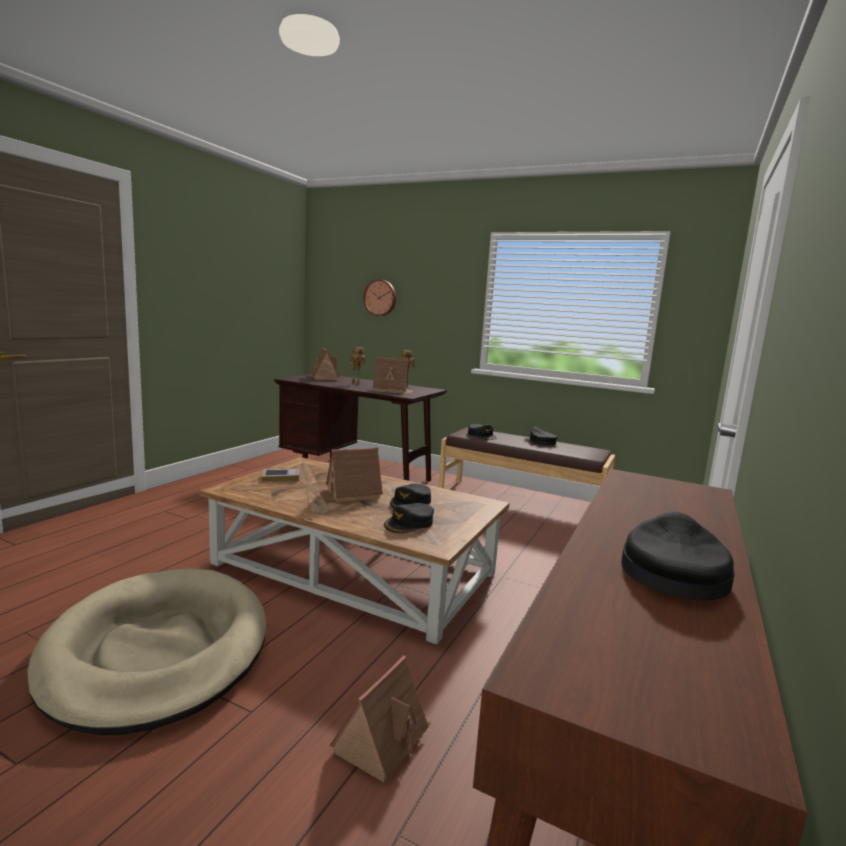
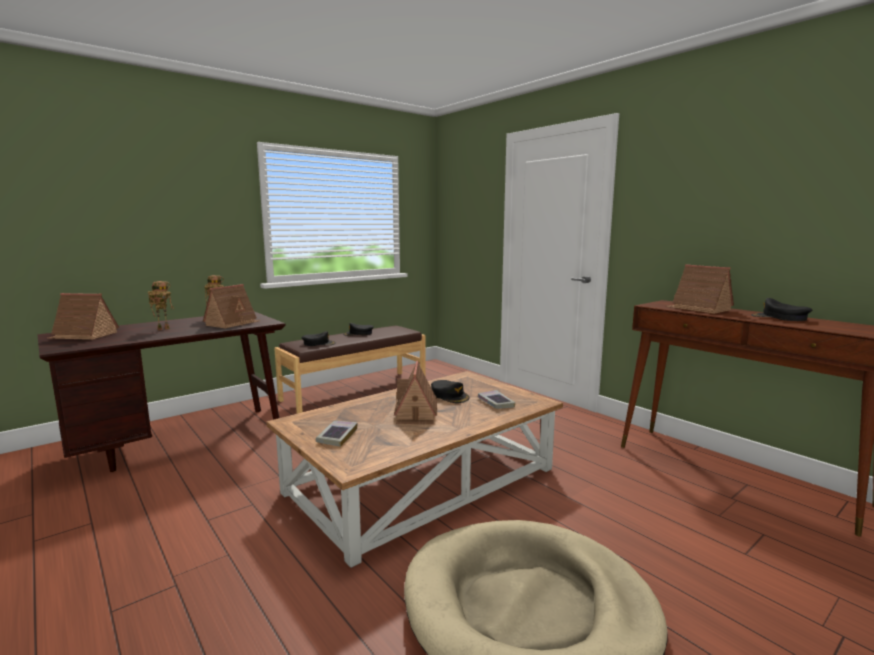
camera: 65 degrees left, 0 degrees up
toy house [330,656,431,782] -> toy house moved to [665,264,734,314]
wall clock [363,279,396,316] -> none
black cap [384,503,434,533] -> book [478,390,515,409]

